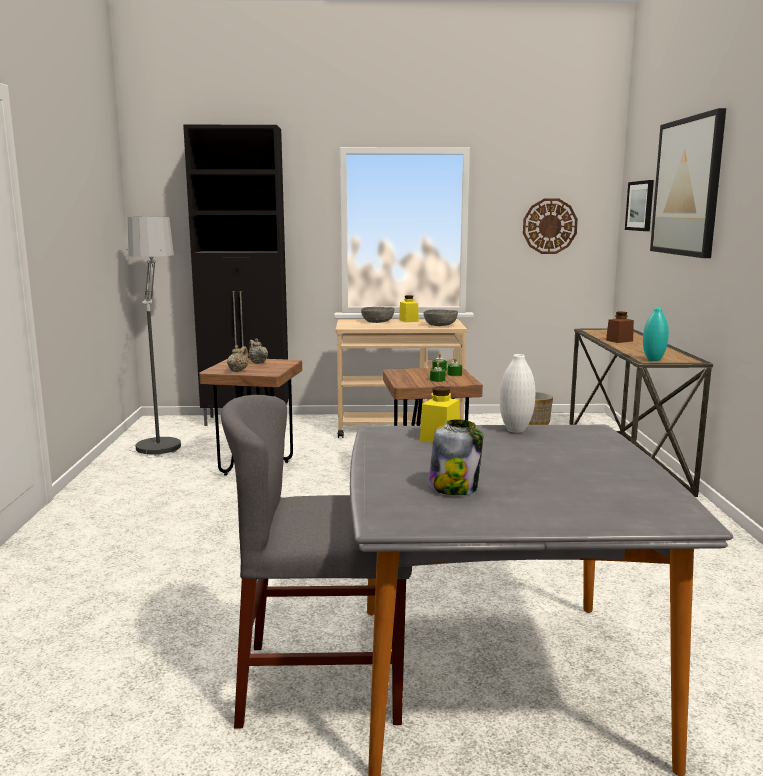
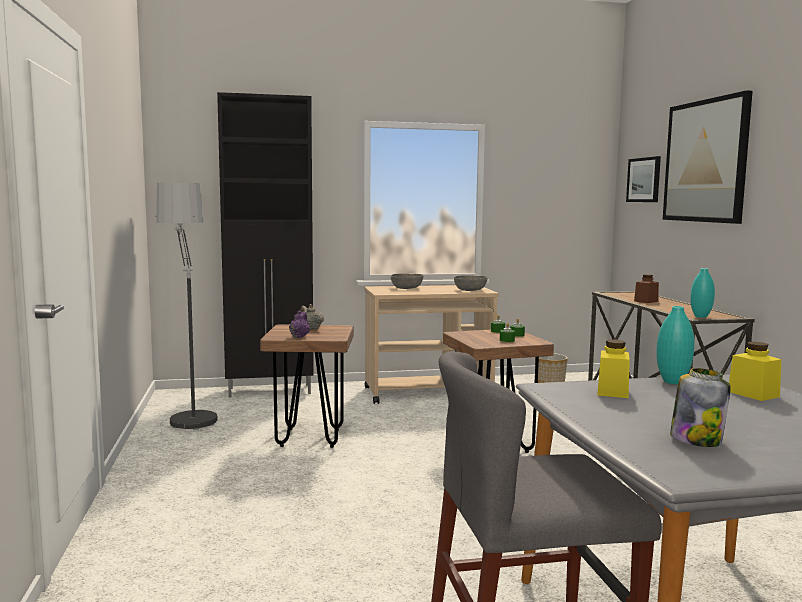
camera: 10 degrees left, 5 degrees down
beige teapot [227,345,248,372] -> purple teapot [289,310,310,338]
yellow jar [399,295,419,322] -> yellow jar moved to [729,342,781,401]
white vase [500,354,535,433] -> turquoise vase [656,306,694,384]
wall clock [523,198,578,254] -> none

